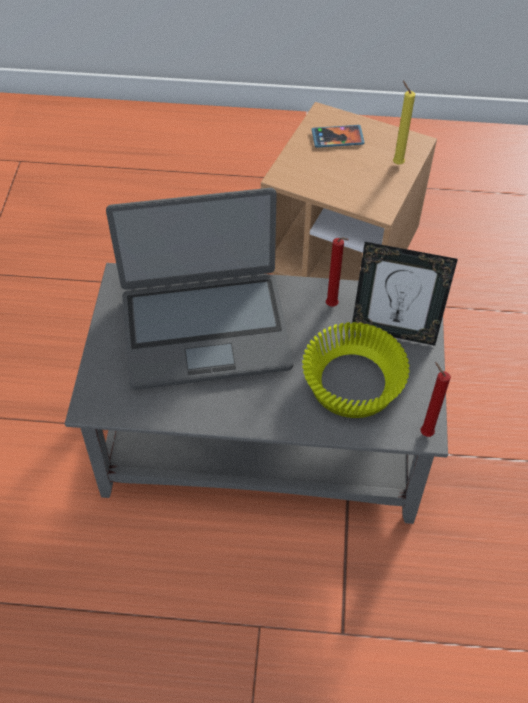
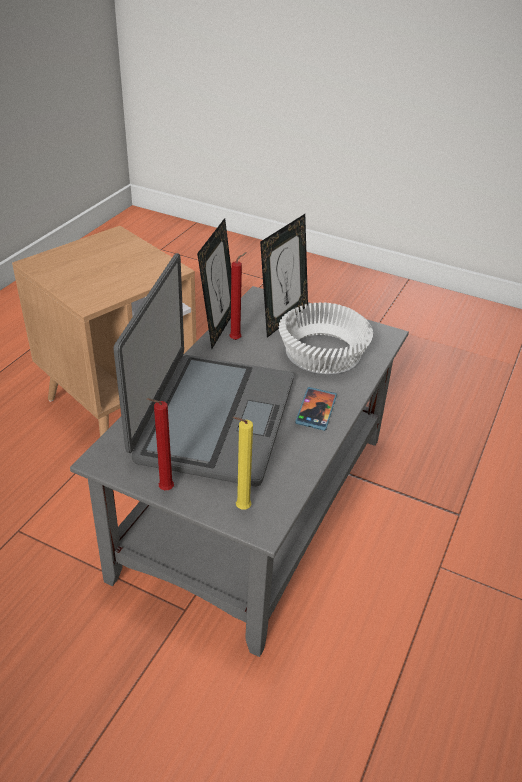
camera: 70 degrees left, 15 degrees down
yellow bowl [302,322,410,418] -> white bowl [279,302,373,374]
phone [312,125,365,148] -> phone moved to [295,387,337,431]
yellow candle [393,80,415,164] -> yellow candle moved to [232,417,253,510]
red candle [421,362,451,437] -> red candle moved to [147,398,174,490]
none -> picture frame [197,218,231,348]

